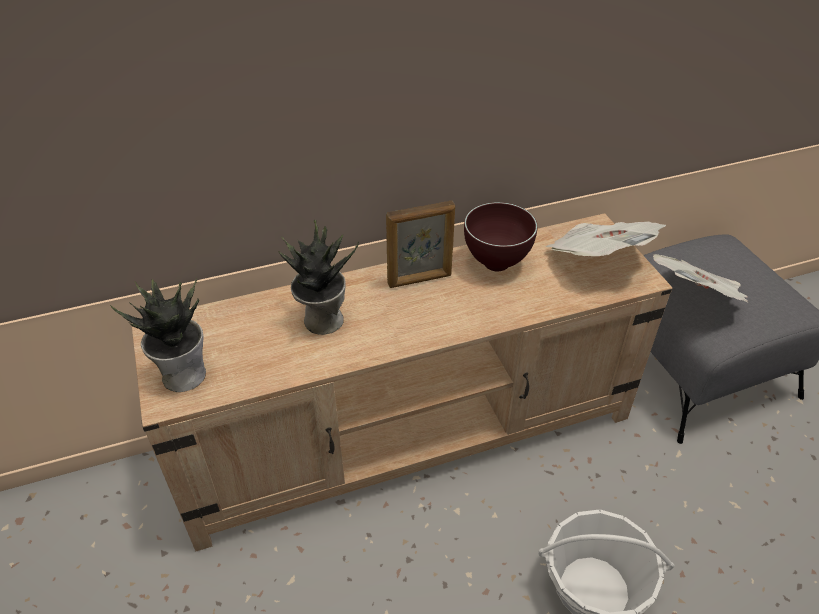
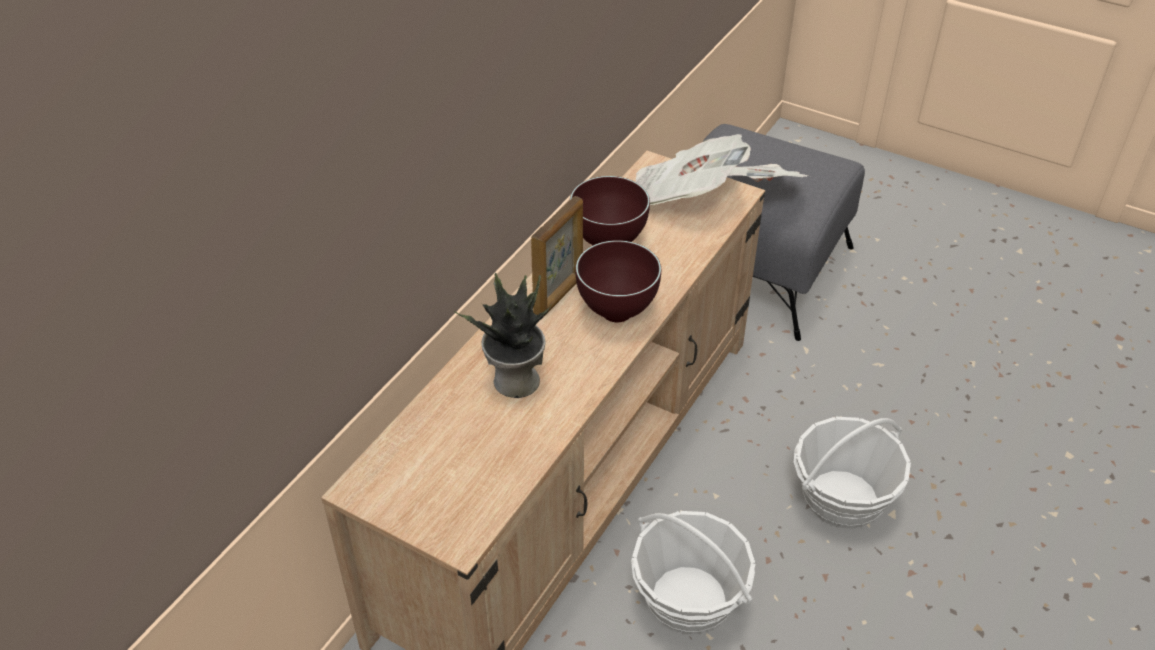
camera: 40 degrees left, 0 degrees up
potted plant [110,277,206,392] -> none
none -> brown bowl [575,240,661,322]
none -> basket [631,511,755,633]

